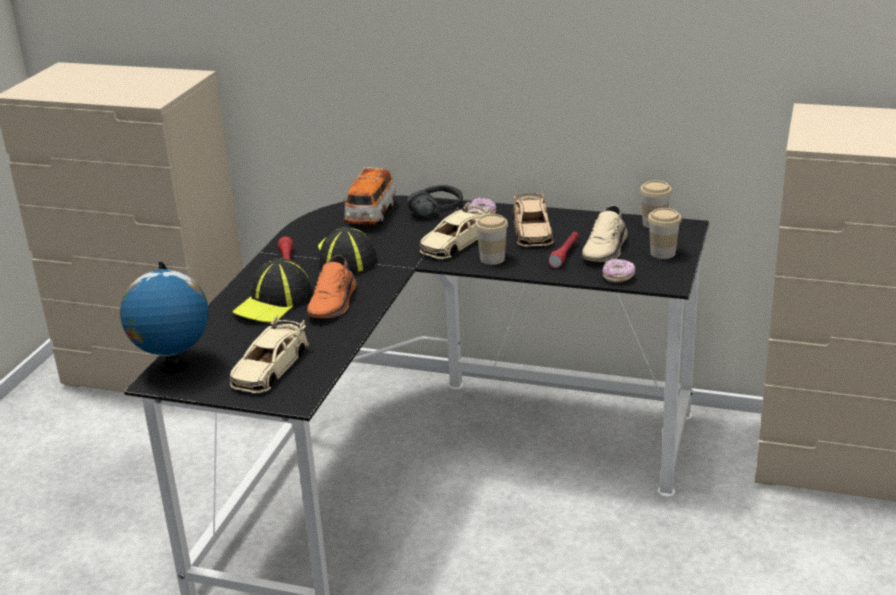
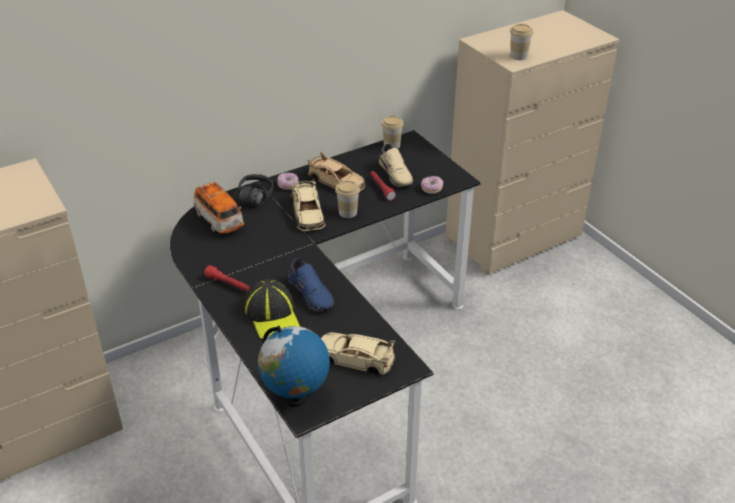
camera: 50 degrees left, 10 degrees up
beige toy car [230,315,309,393] -> beige toy car turned 135 degrees clockwise [321,332,396,375]
orange shoe [307,255,357,318] -> blue shoe [288,258,334,311]
cap [318,227,377,274] -> none
cup [648,208,682,259] -> cup moved to [510,24,533,60]

